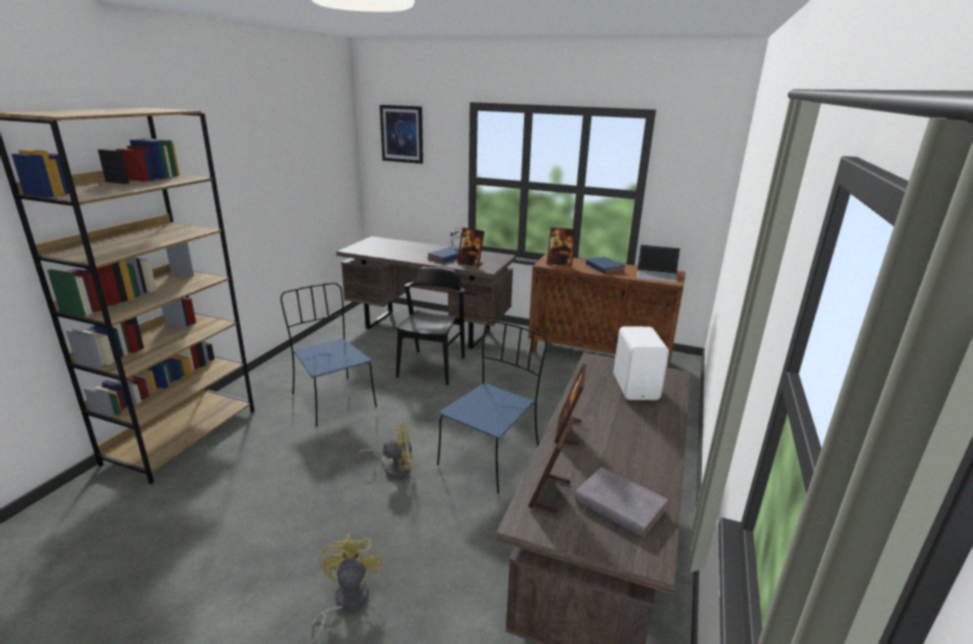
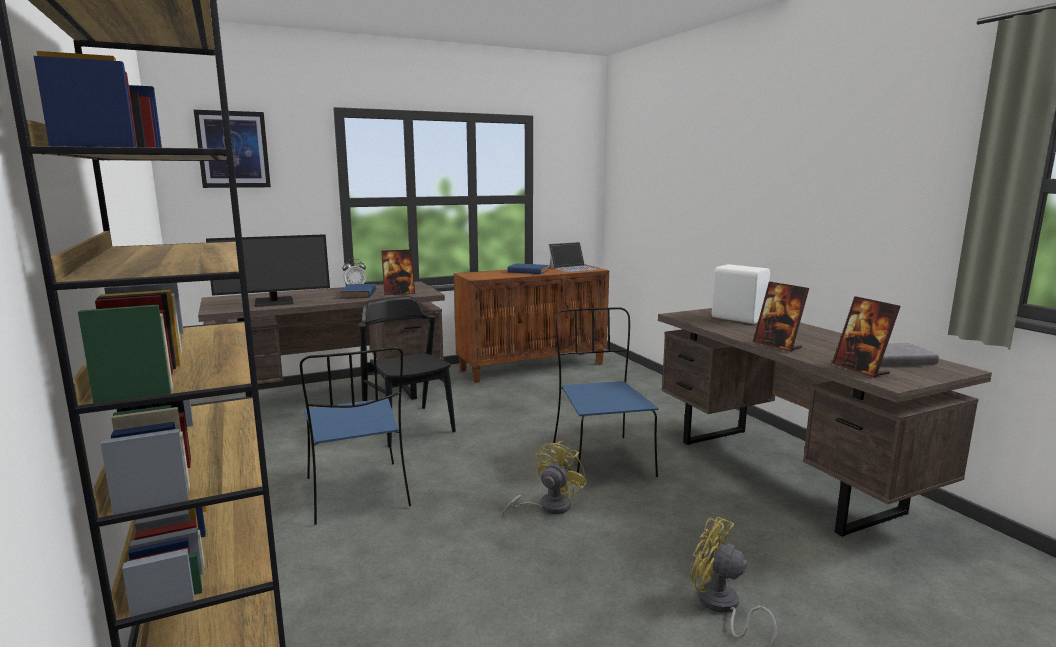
camera: 45 degrees left, 10 degrees down
blue chair [280,283,377,427] -> blue chair turned 120 degrees counterclockwise [300,347,411,525]
picture frame [547,227,576,266] -> none
none -> monitor [206,234,330,307]

